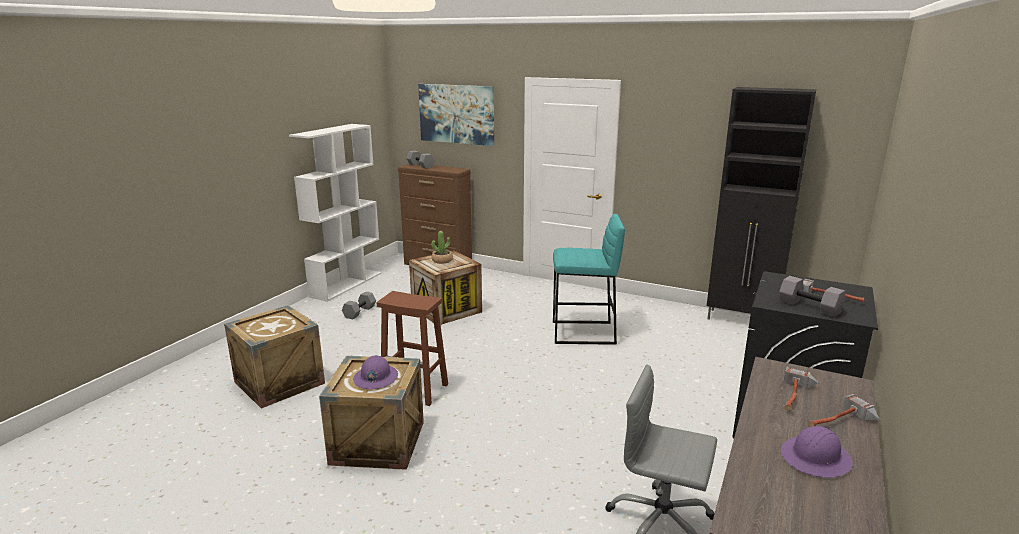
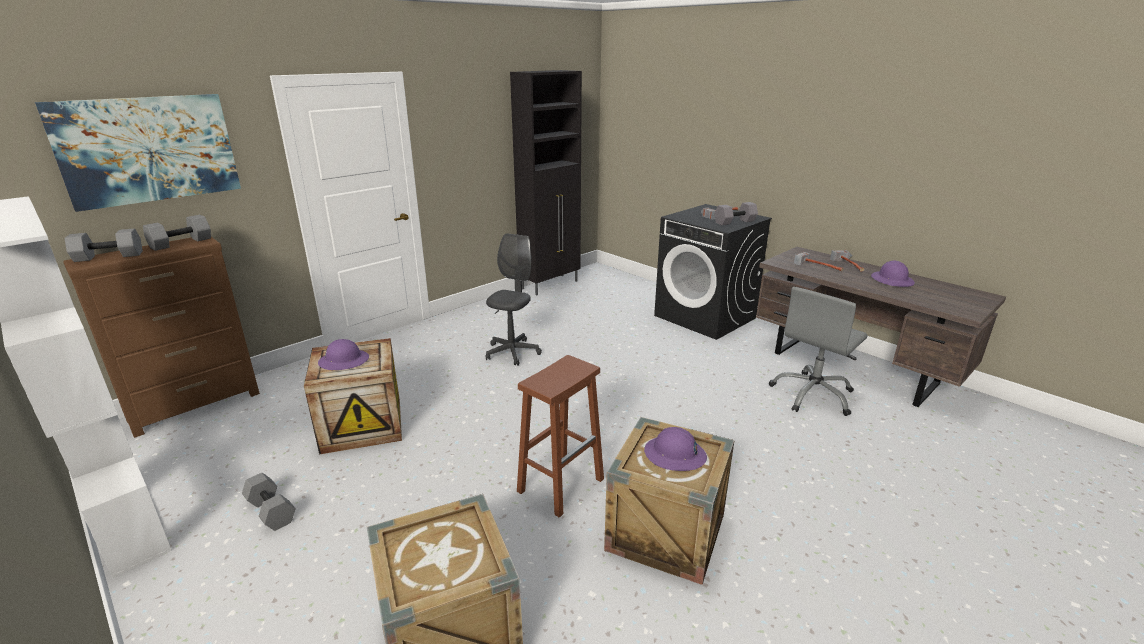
camera: 70 degrees left, 5 degrees up
potted plant [431,231,453,264] -> purple hard hat [318,339,369,370]
turquoise stool [553,214,625,345] -> grey office chair [486,233,542,366]
none -> grey dumbbell [143,215,211,251]

